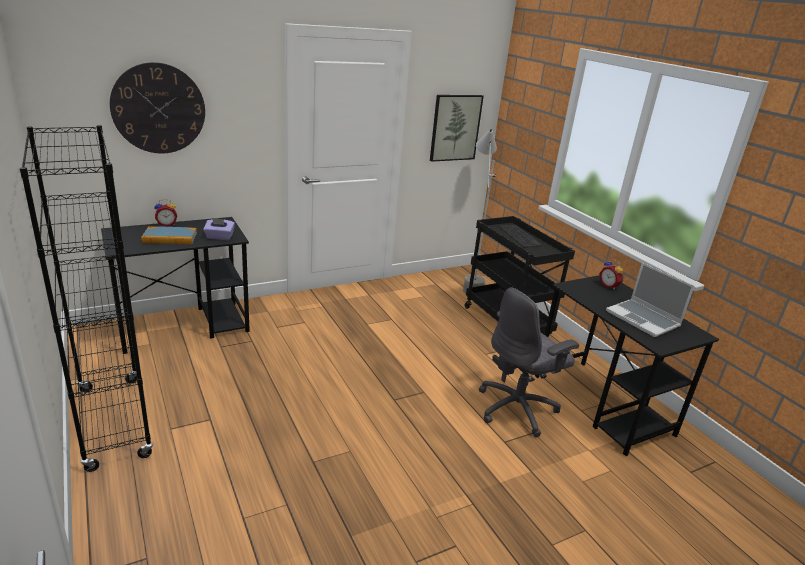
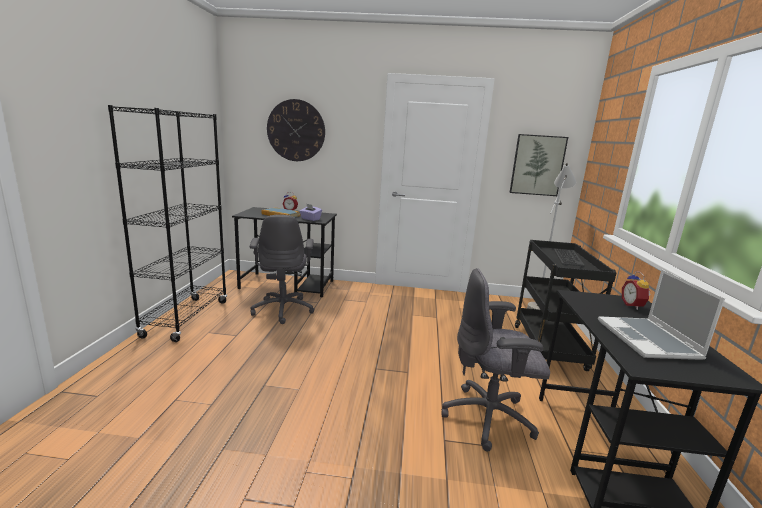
camera: 35 degrees right, 10 degrees down
none -> grey office chair [250,215,315,324]

